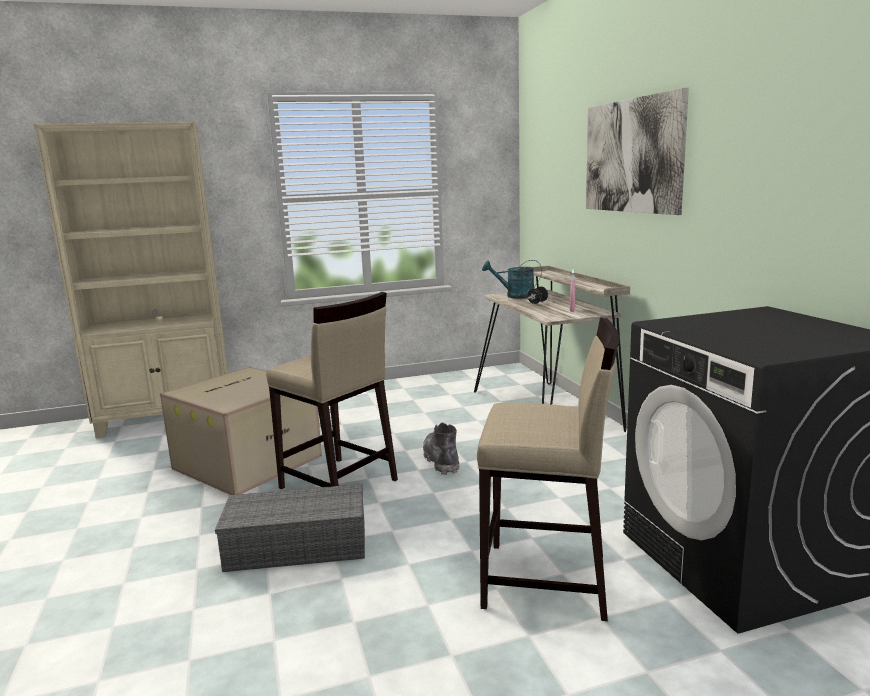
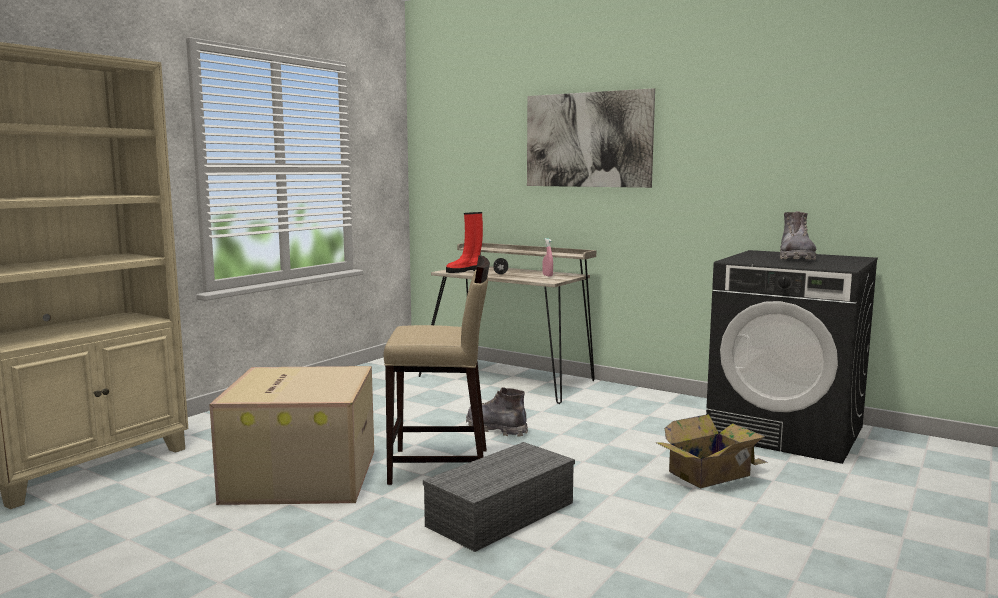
camera: 40 degrees left, 5 degrees down
beige stool [477,317,620,621] -> cardboard box [656,414,768,489]
turquoise watering can [482,260,542,299] -> red boot [446,212,483,273]
none -> grey boot [780,211,816,260]

